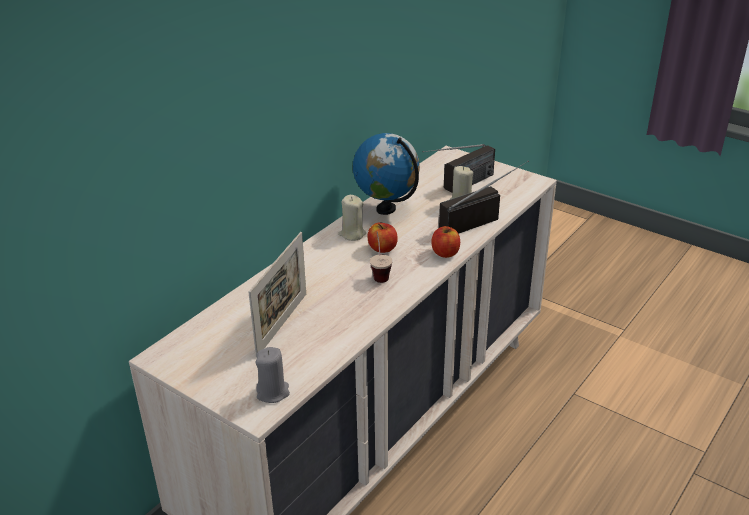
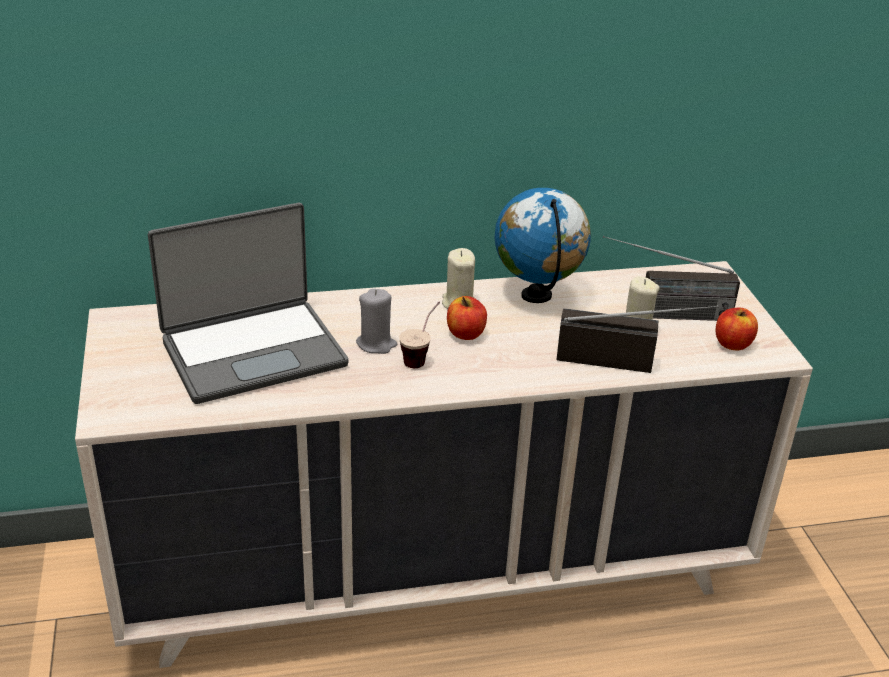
camera: 40 degrees right, 0 degrees up
picture frame [248,232,306,357] -> laptop [148,203,348,404]
grey candle [255,347,290,403] -> grey candle moved to [356,289,397,354]
apple [431,226,460,258] -> apple moved to [716,308,758,350]

